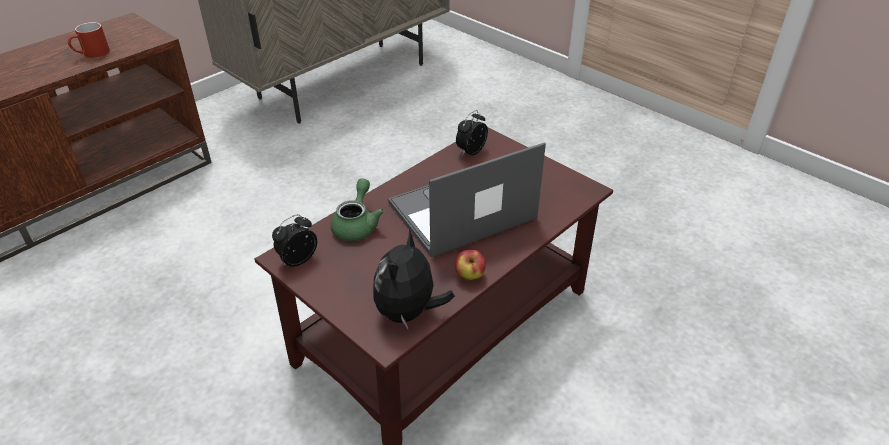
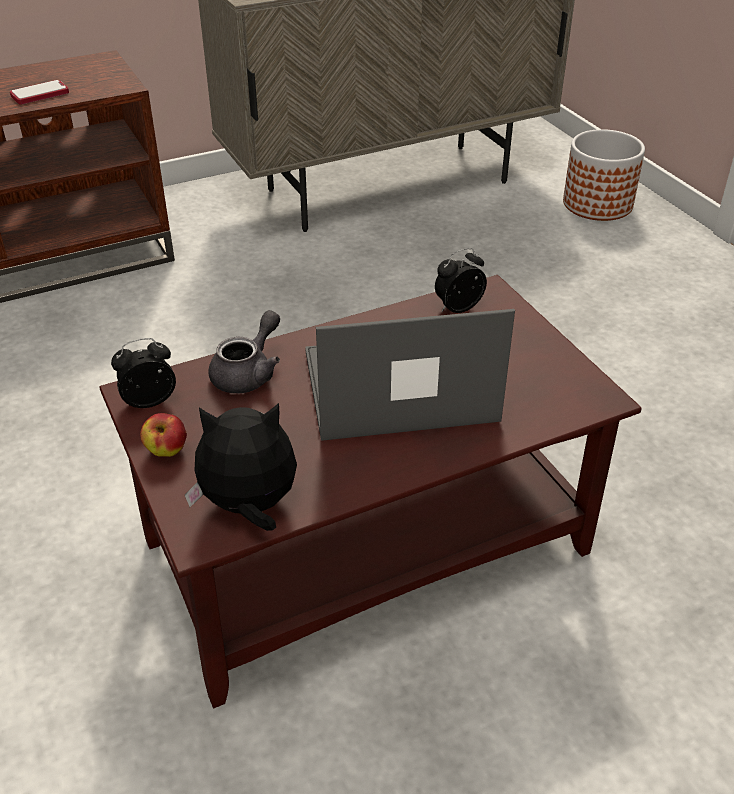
camera: 20 degrees right, 0 degrees up
red mug [68,22,110,58] -> phone [10,80,69,104]
green teapot [331,178,384,241] -> grey teapot [209,310,280,393]
plush toy [373,229,455,330] -> plush toy turned 45 degrees clockwise [185,403,297,531]
apple [455,250,486,280] -> apple moved to [140,413,187,457]
none -> planter [563,129,645,221]

